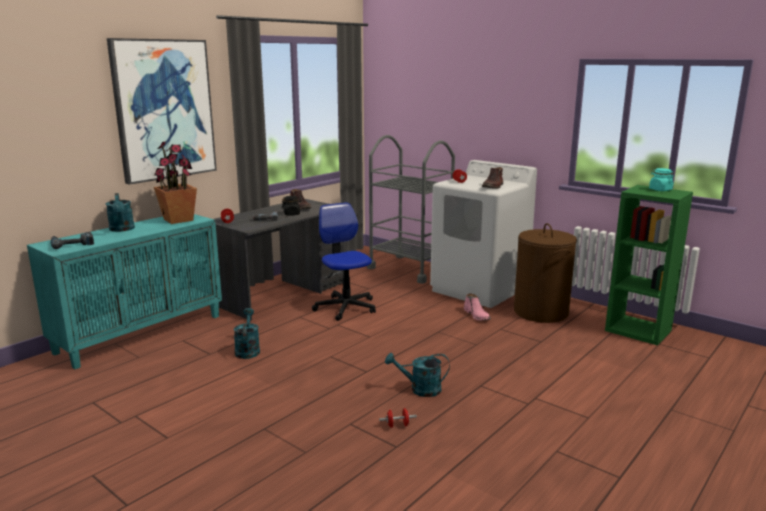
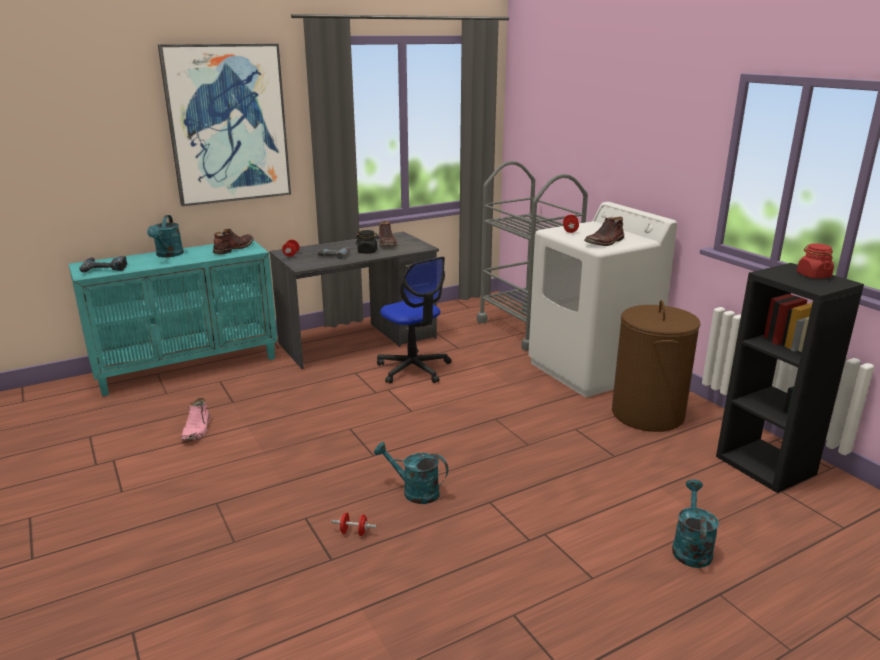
camera: 20 degrees right, 5 degrees up
potted plant [154,141,197,224] -> brown boot [213,229,254,254]
turquoise watering can [234,308,260,359] -> turquoise watering can moved to [672,479,719,568]
office chair [312,202,376,321] -> office chair turned 150 degrees clockwise [377,256,452,384]
pink boot [464,293,491,321] -> pink boot moved to [181,397,211,440]
green bookcase [605,185,693,345] -> black bookcase [716,263,864,493]
turquoise jar [649,168,674,191] -> red jar [797,244,834,278]

